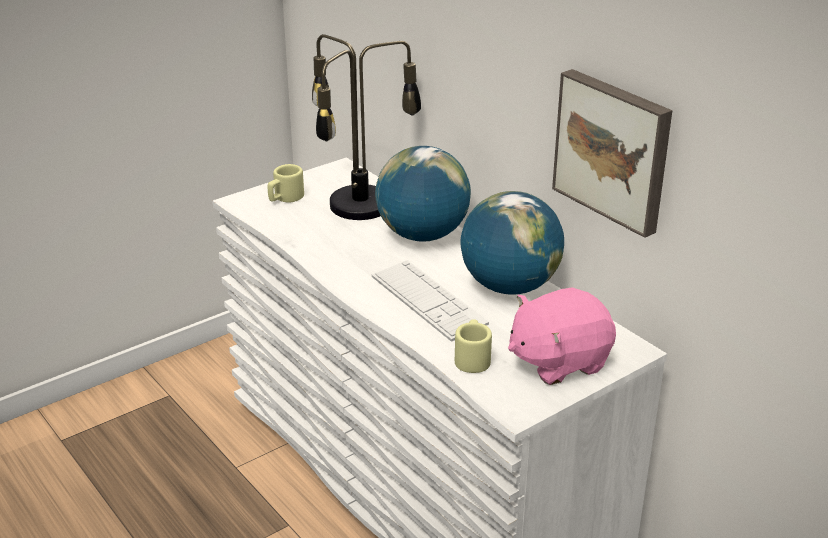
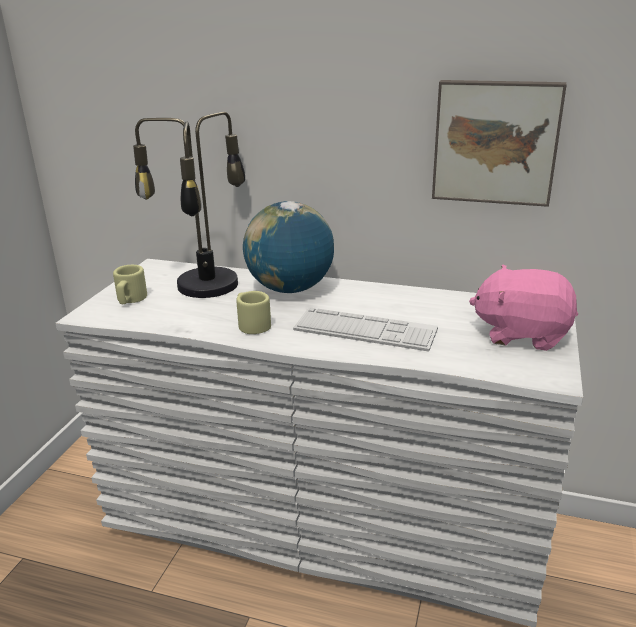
camera: 35 degrees left, 5 degrees down
beige mug [455,319,492,373] -> beige mug moved to [236,291,271,334]
globe [460,191,564,295] -> none
pink plush toy [508,287,616,385] -> pink plush toy turned 75 degrees clockwise [469,265,578,351]

